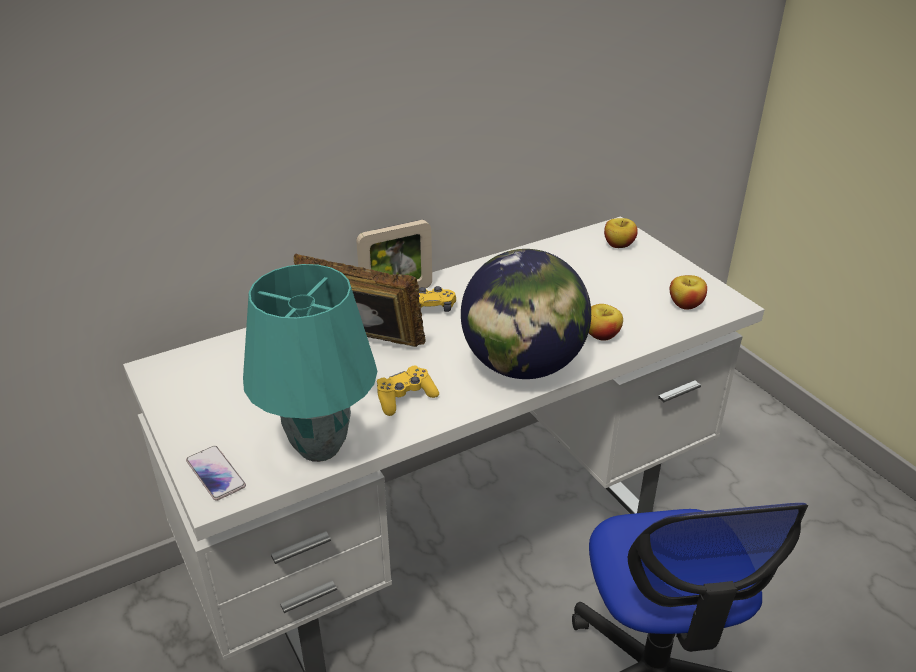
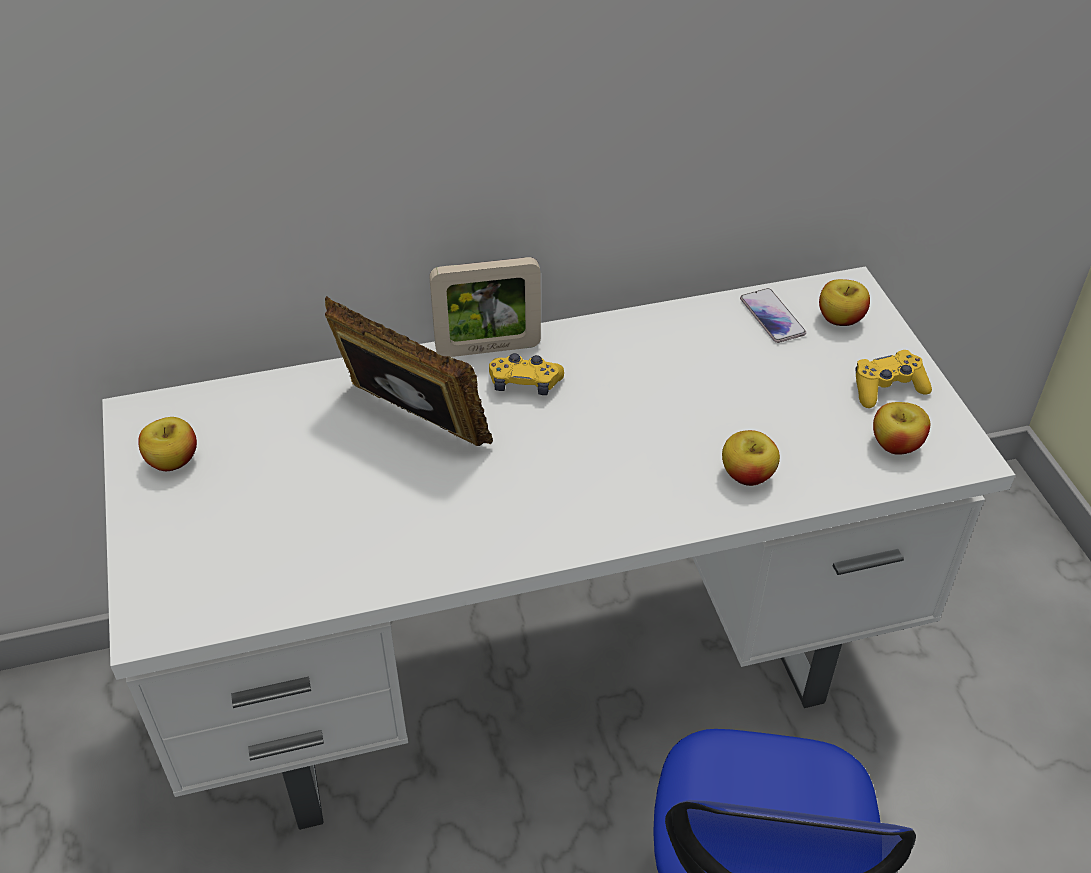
camera: 15 degrees right, 10 degrees up
phone [186,446,246,501] -> phone moved to [740,288,806,343]
turquoise table lamp [243,264,377,462] -> none
yellow game controller [377,365,439,416] -> yellow game controller moved to [855,350,932,408]
globe [461,249,591,379] -> none
none -> apple [138,417,197,471]

